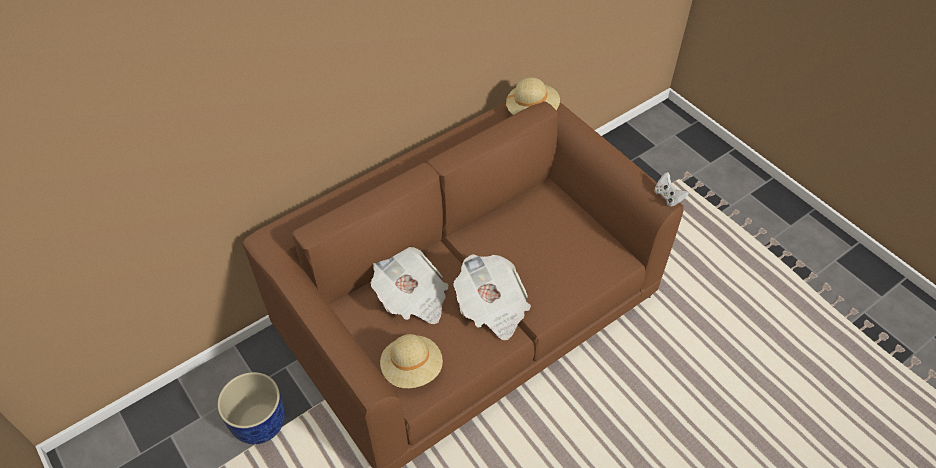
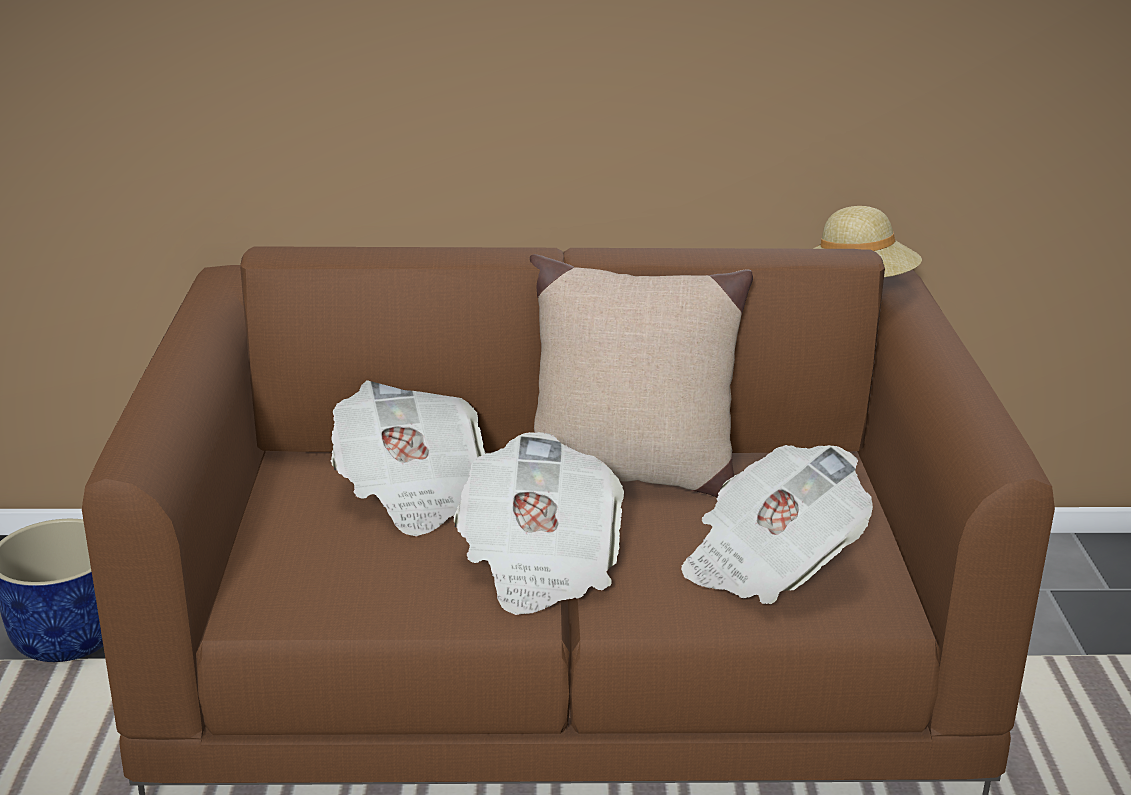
camera: 35 degrees right, 25 degrees down
beige hat [380,334,443,388] -> none
white game controller [655,172,689,207] -> none
none -> beige pillow [530,254,753,497]
none -> newspaper [681,445,873,604]

